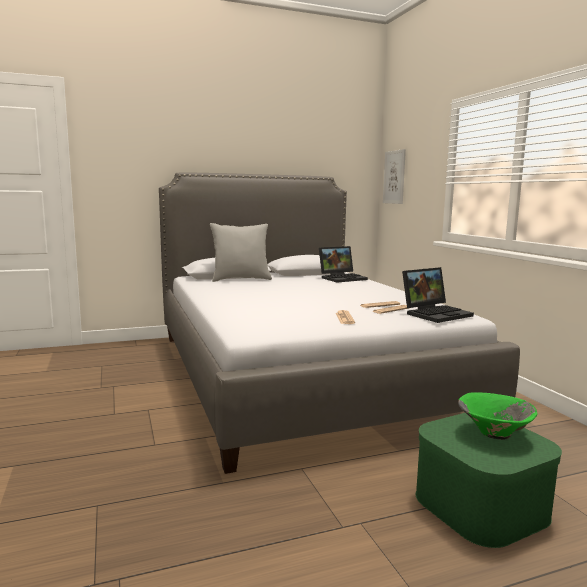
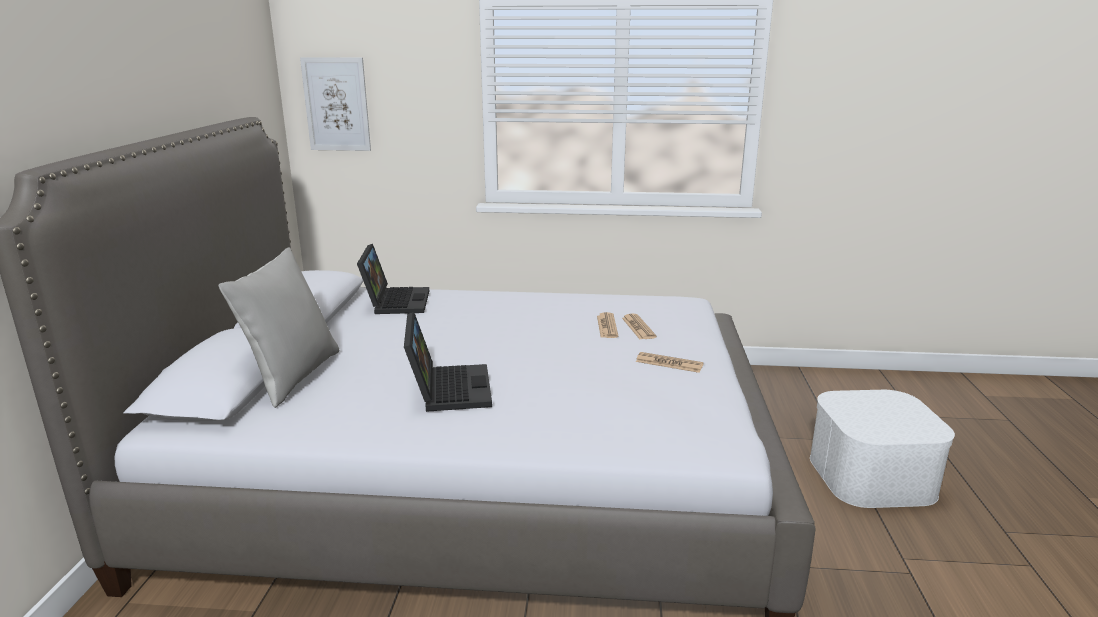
camera: 65 degrees left, 10 degrees up
laptop [402,267,474,323] -> laptop moved to [404,312,492,412]
green storage box [416,413,562,548] -> white storage box [810,390,955,508]
green bowl [458,392,537,440] -> none

